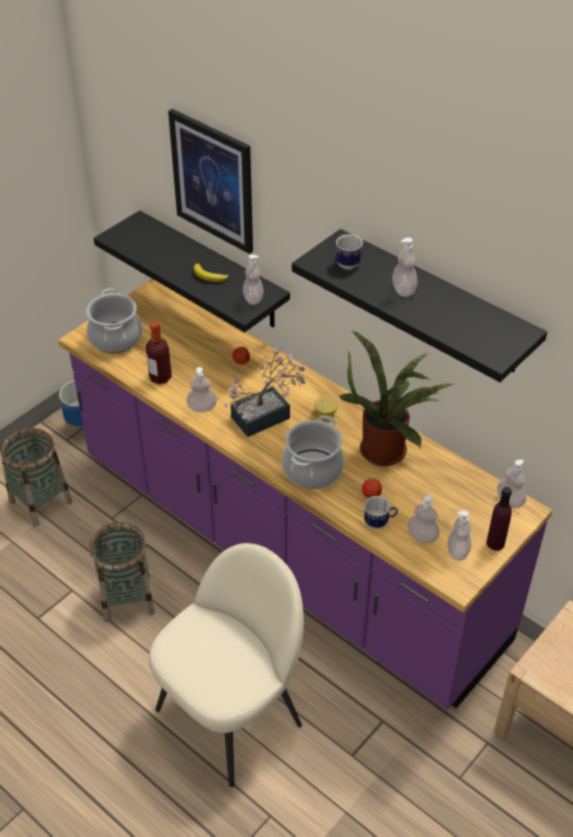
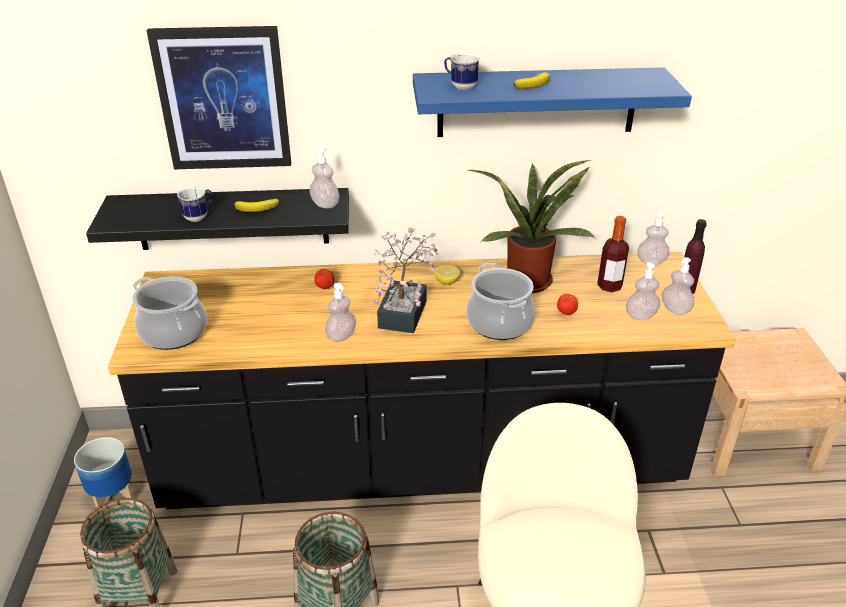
camera: 45 degrees left, 10 degrees down
purple counter [58,279,552,709] -> black counter [108,252,736,509]
bottle [146,321,172,384] -> bottle moved to [597,216,629,292]
black shelf [292,229,547,382] -> blue shelf [413,67,692,137]
mug [364,496,398,529] -> mug moved to [177,187,213,222]
soap dispenser [392,237,418,297] -> banana [514,72,550,89]

